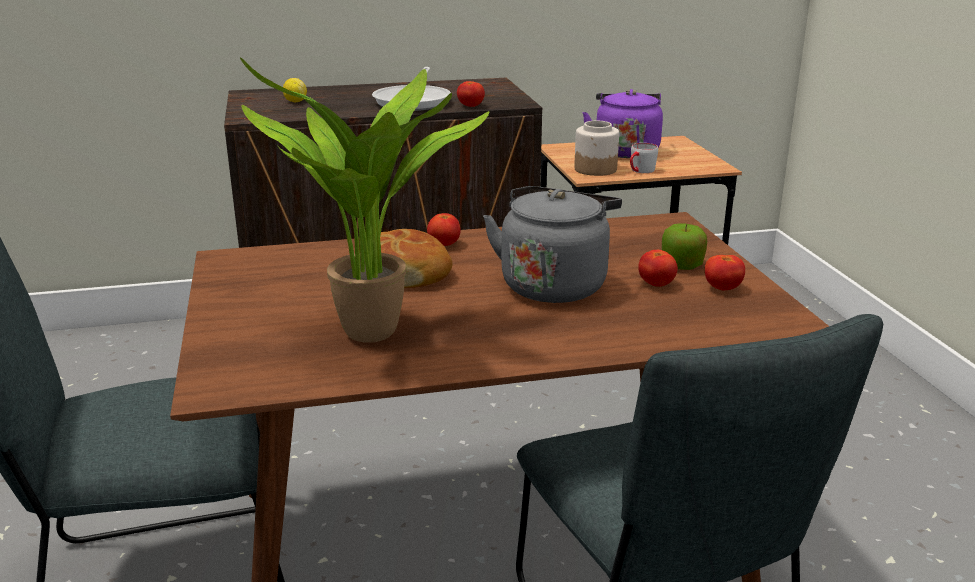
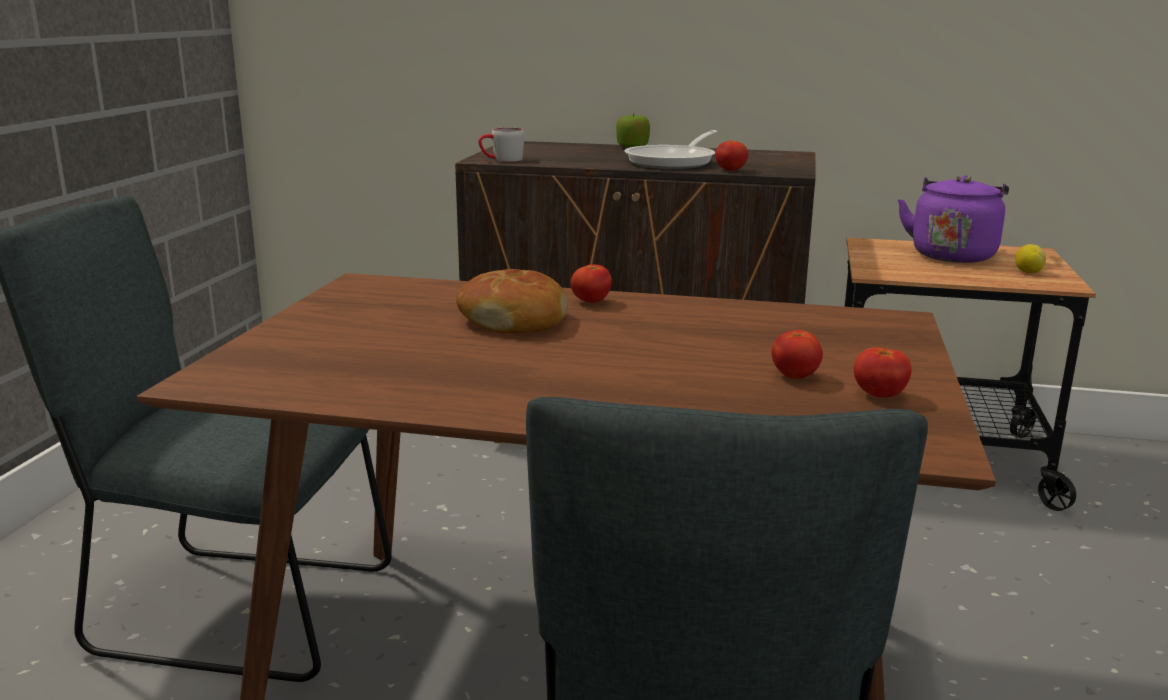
camera: 25 degrees right, 5 degrees down
potted plant [240,57,490,342] -> none
lemon [283,78,307,102] -> lemon moved to [1015,244,1046,273]
grey kettle [483,186,622,303] -> none
jar [574,121,619,176] -> none
grey mug [630,143,658,173] -> grey mug moved to [478,128,525,162]
apple [662,223,707,270] -> apple moved to [616,113,650,148]

